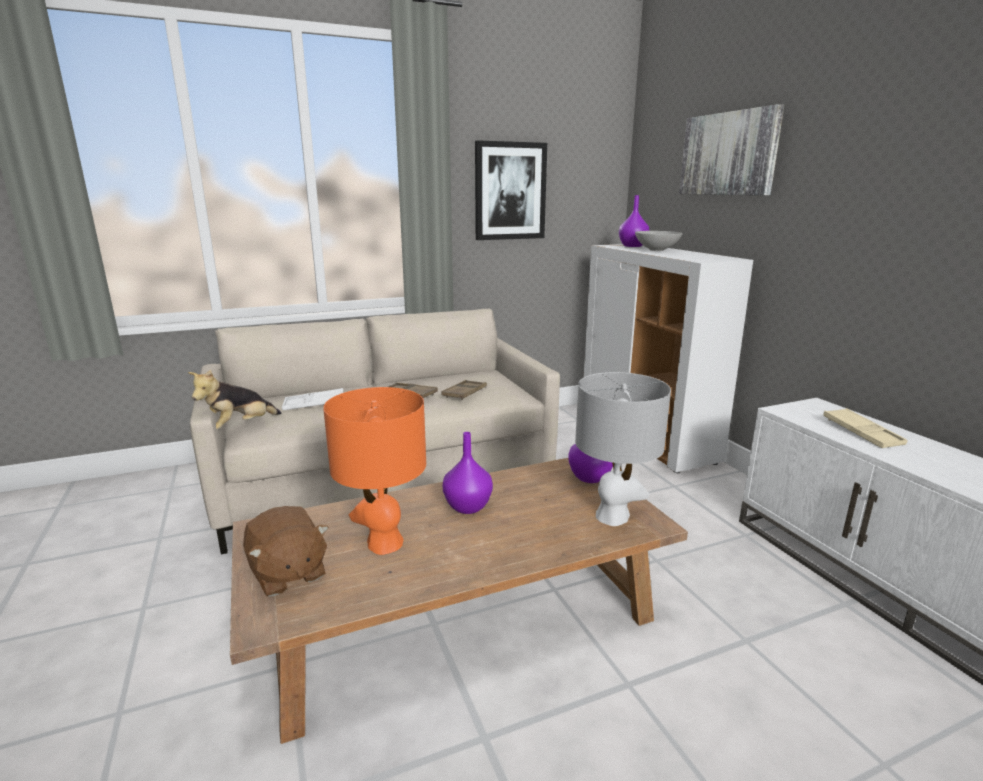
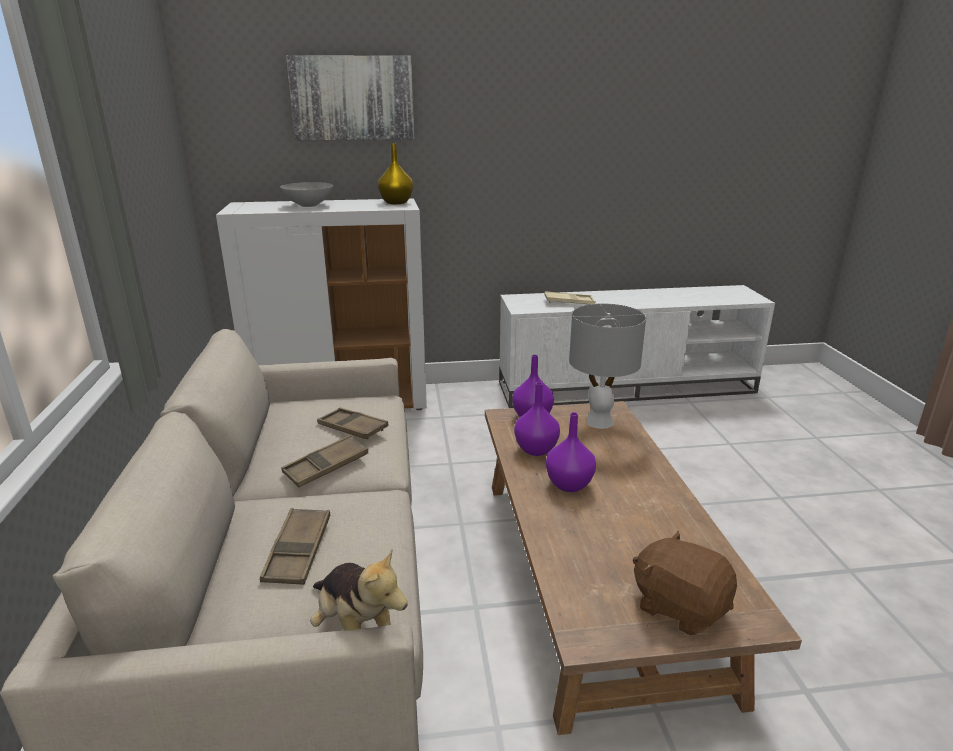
camera: 75 degrees left, 5 degrees up
brown plush toy [243,506,329,597] -> brown plush toy turned 120 degrees counterclockwise [633,531,737,635]
white tray [282,388,344,410] -> brown tray [260,508,330,585]
orange table lamp [323,387,426,555] -> none
picture [475,140,547,240] -> none
purple vase [619,195,649,247] -> purple vase moved to [514,382,560,456]
none -> yellow vase [378,143,413,204]

